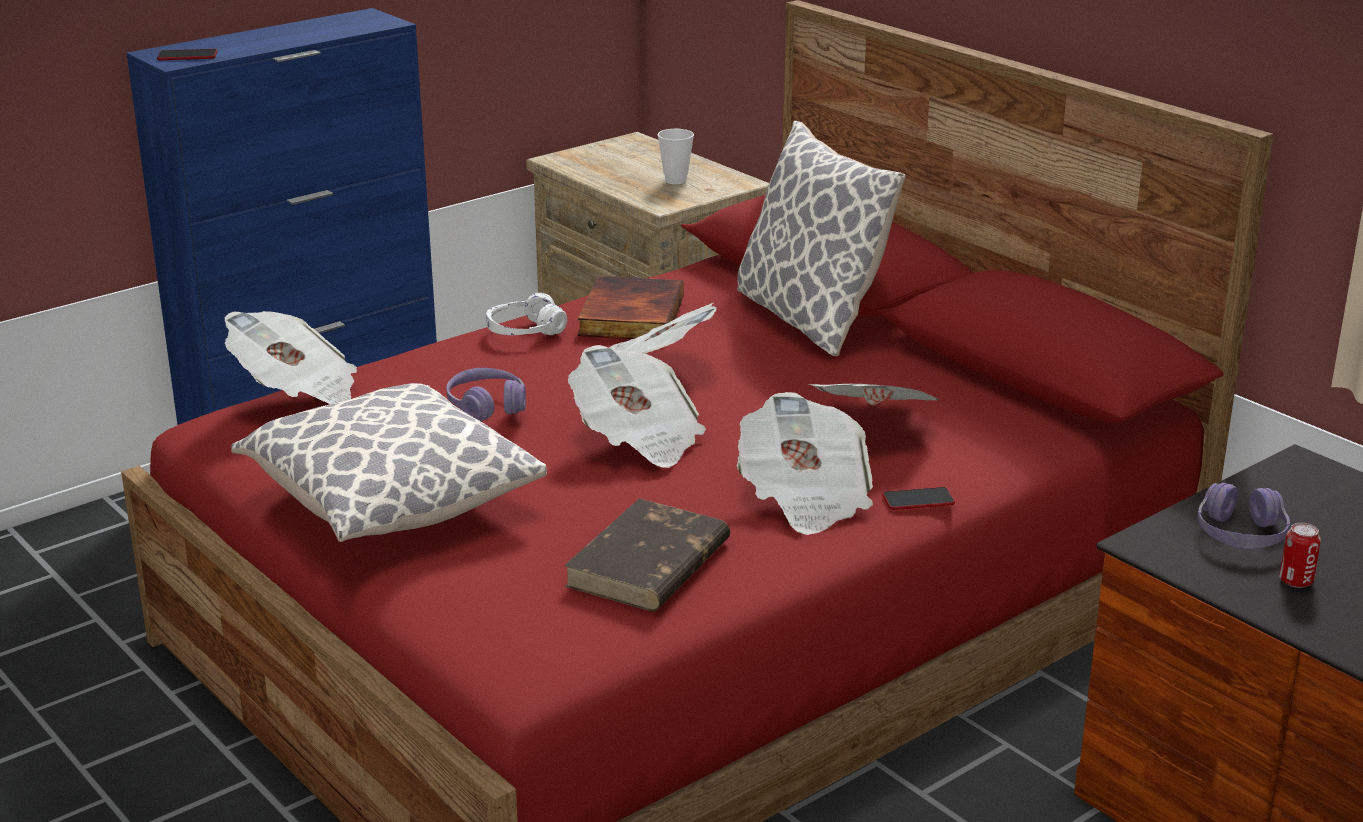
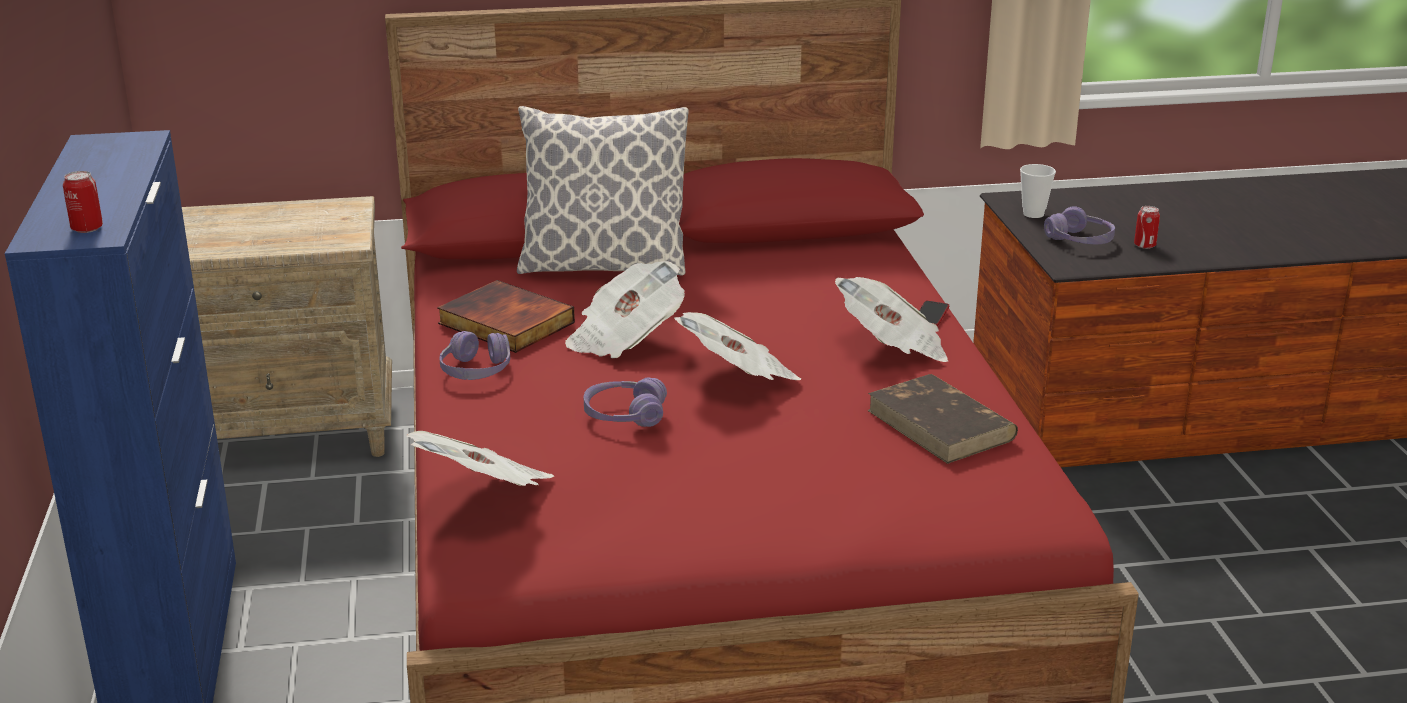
camera: 60 degrees left, 0 degrees up
phone [157,49,218,60] -> can [63,171,103,233]
pillow [231,383,547,542] -> none
white headphones [486,293,567,335] -> purple headphones [440,331,510,380]
cup [658,129,694,184] -> cup moved to [1020,164,1056,218]
newspaper [809,384,940,405] -> none

